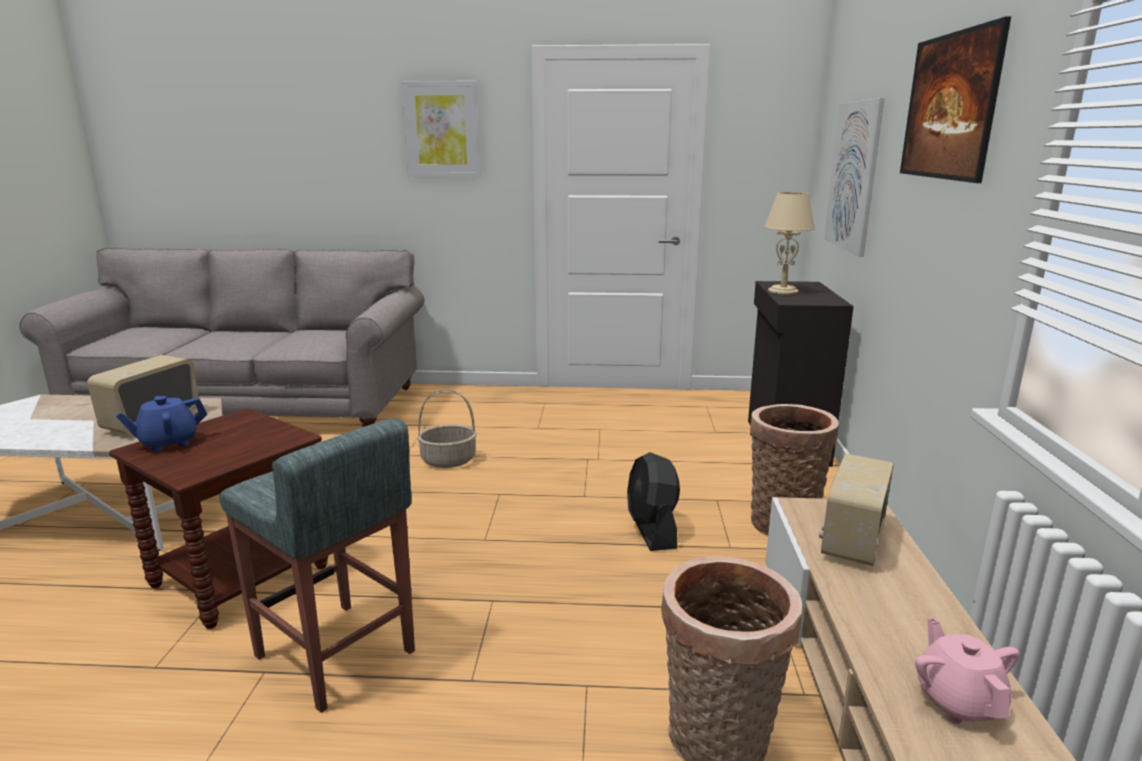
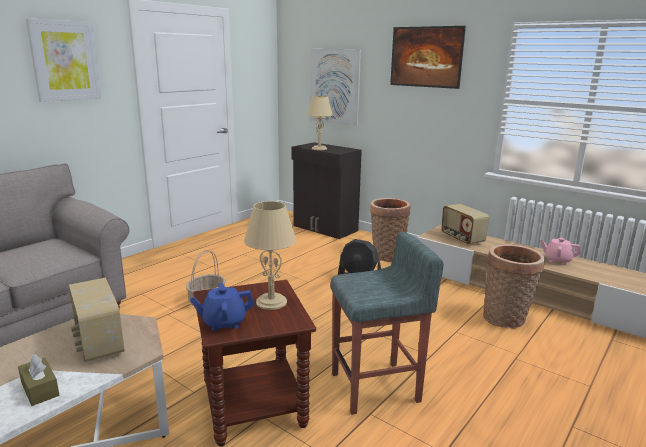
camera: 55 degrees left, 0 degrees up
blue teapot [116,396,207,452] -> blue teapot turned 75 degrees clockwise [190,283,254,331]
none -> brown tissue box [18,354,59,406]
none -> beige table lamp [244,201,297,310]

